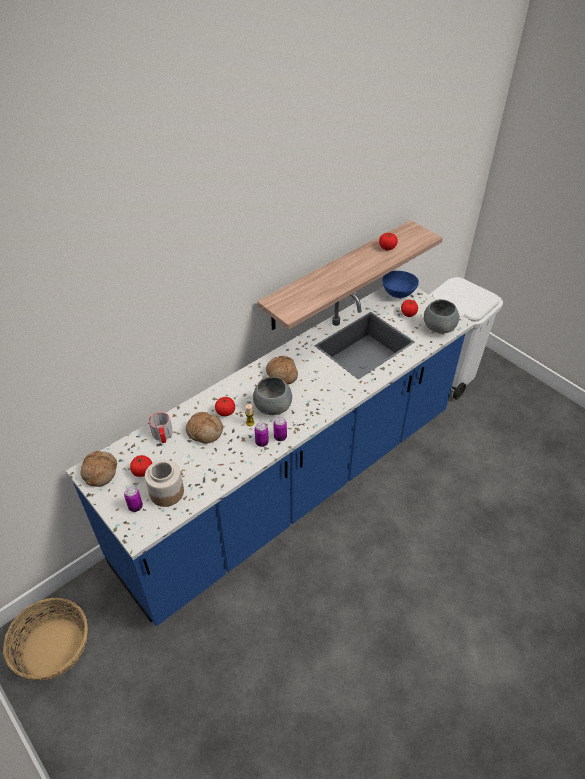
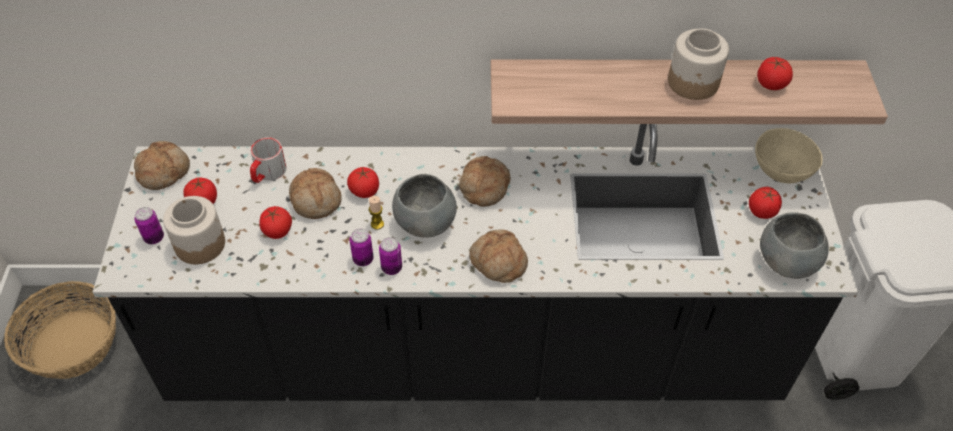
camera: 40 degrees right, 5 degrees up
blue counter [66,286,475,626] -> black counter [93,124,859,401]
blue bowl [382,271,419,298] -> beige bowl [755,128,823,183]
none -> tomato [259,206,292,239]
none -> bread [469,230,528,283]
none -> jar [668,29,729,100]

